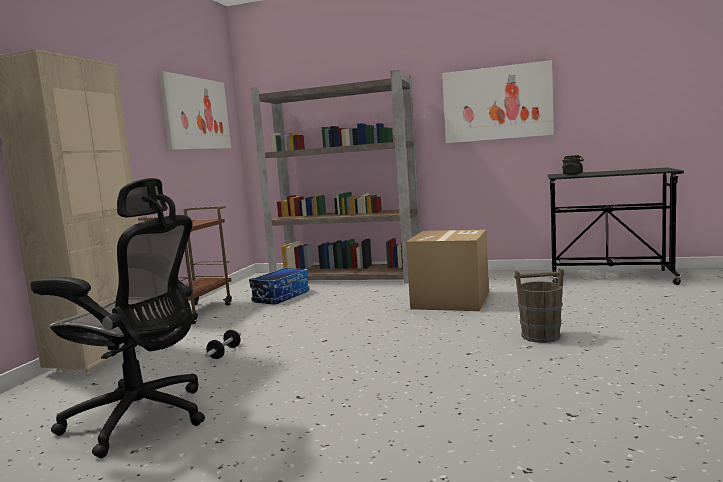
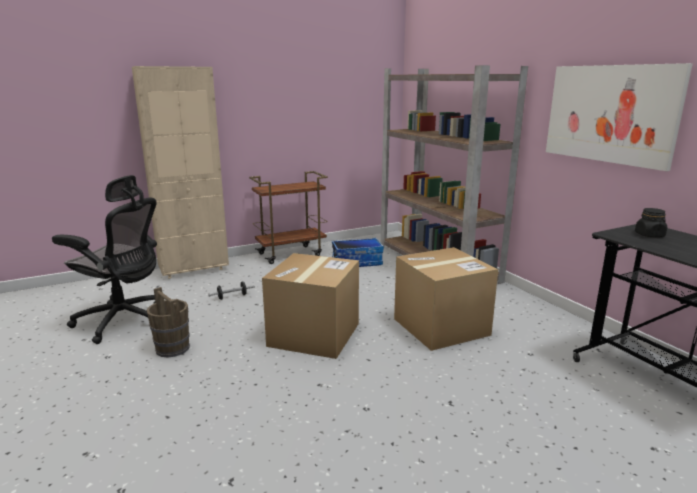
camera: 45 degrees right, 10 degrees up
office chair [30,178,205,458] -> office chair turned 45 degrees counterclockwise [52,175,157,344]
picture [159,71,231,150] -> none
brown bucket [514,268,565,343] -> brown bucket moved to [147,287,190,357]
none -> cardboard box [262,253,359,359]

